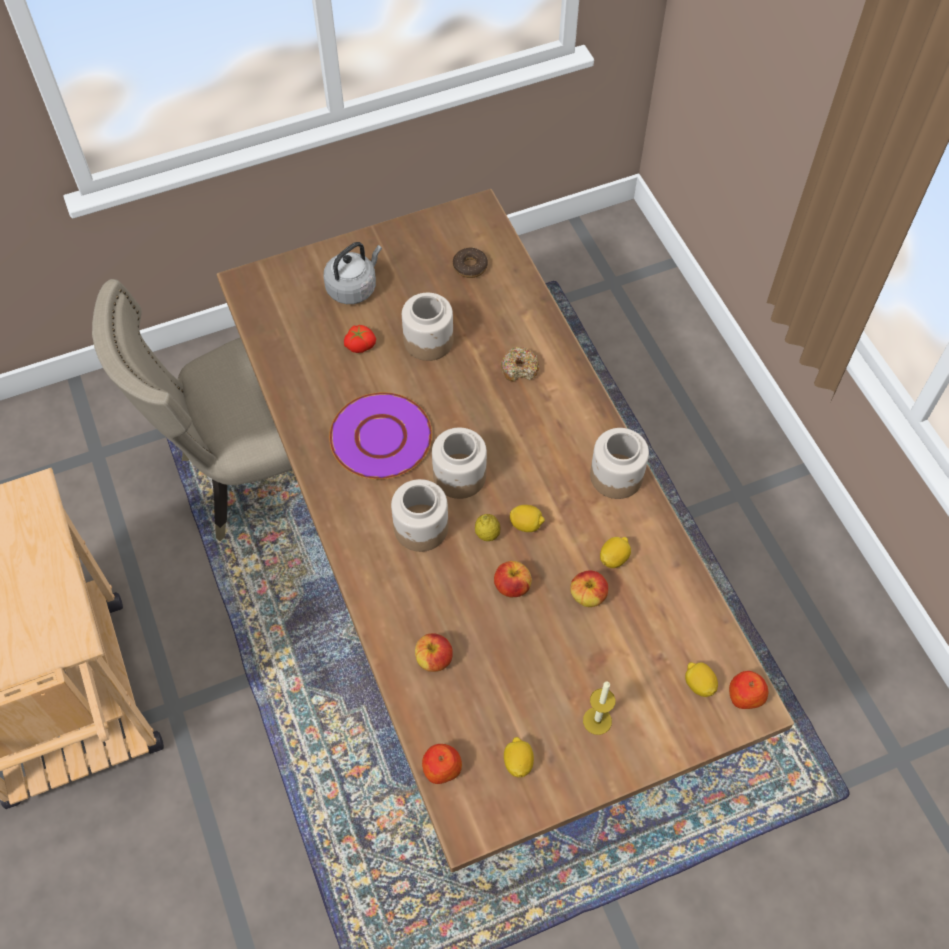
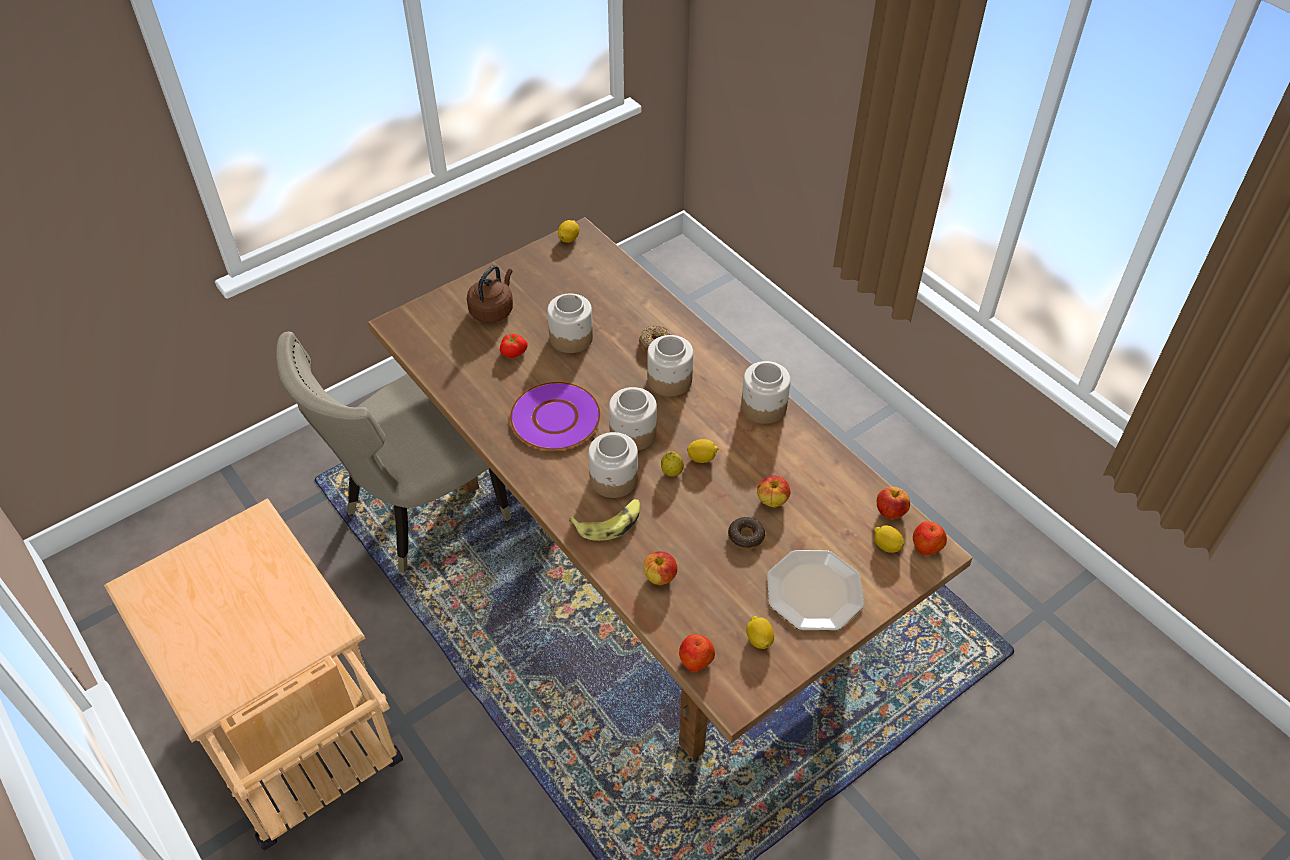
camera: 15 degrees left, 10 degrees down
grey kettle [324,242,382,304] -> brown kettle [467,265,513,323]
donut [453,248,488,278] -> donut moved to [728,517,765,550]
apple [494,561,532,597] -> apple moved to [877,487,910,519]
candle [583,682,615,735] -> plate [767,550,864,631]
lemon [600,537,631,568] -> lemon moved to [558,220,579,243]
none -> banana [569,499,640,541]
none -> jar [647,335,693,396]

